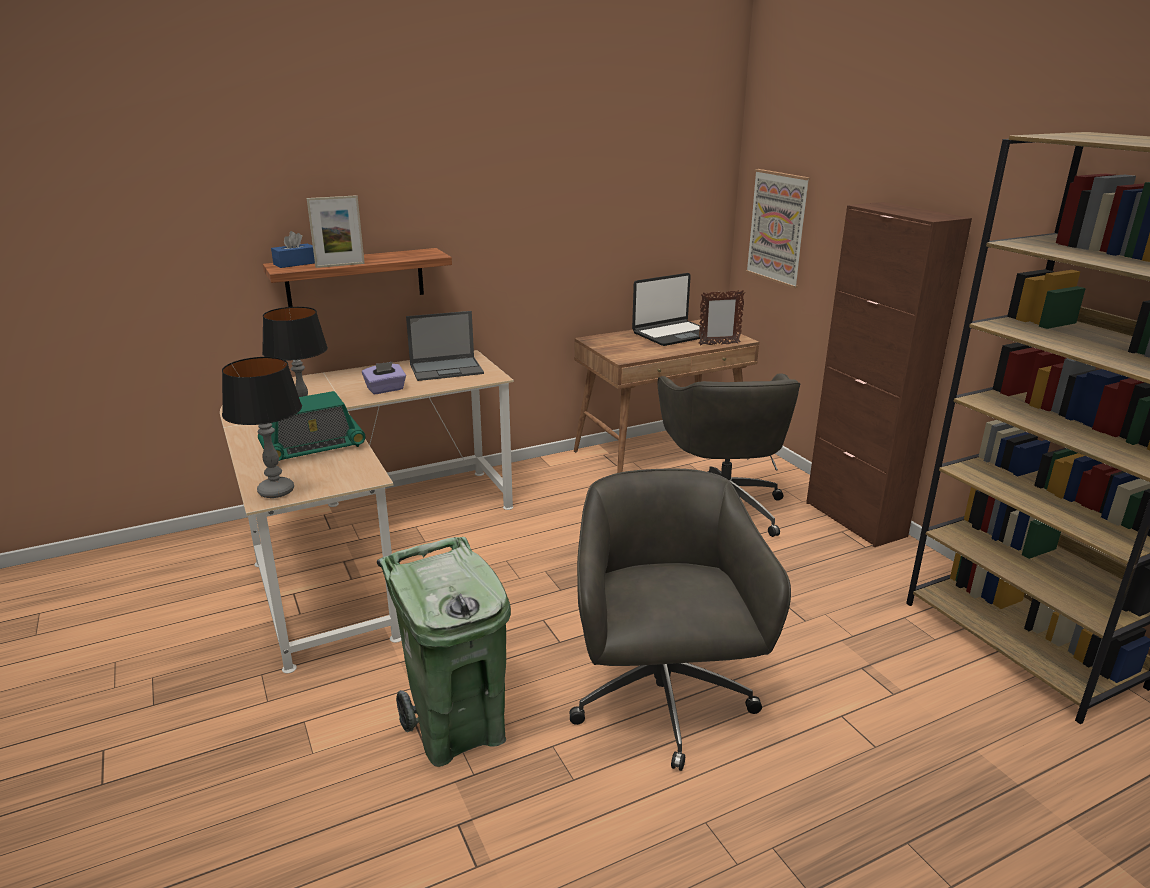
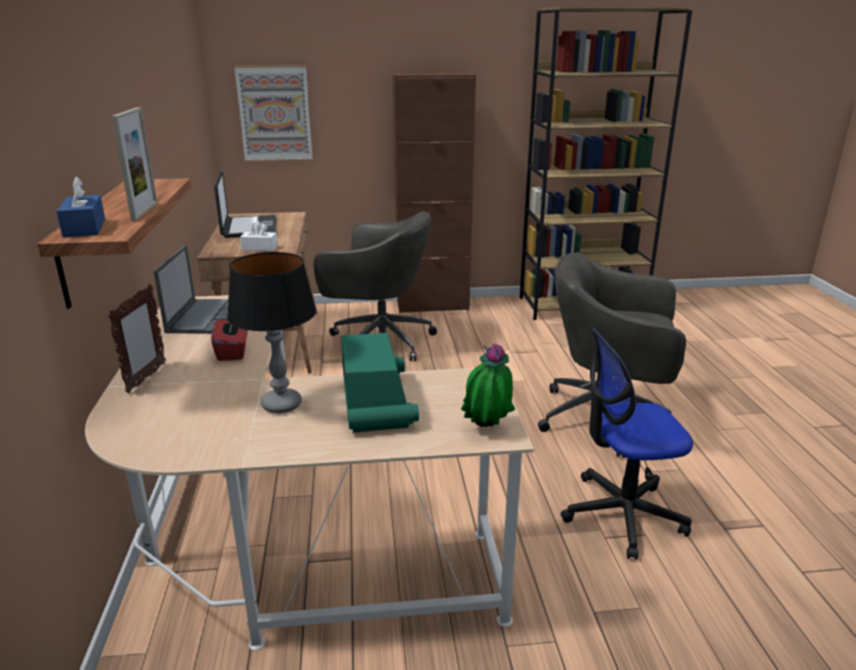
camera: 70 degrees left, 0 degrees up
table lamp [222,357,302,498] -> potted plant [461,343,515,427]
purple tissue box [362,361,406,394] -> red tissue box [211,320,248,361]
green trash can [377,537,511,767] -> office chair [561,327,693,560]
picture frame [699,290,745,345] -> picture frame moved to [108,284,166,393]
none -> white tissue box [240,221,278,251]

